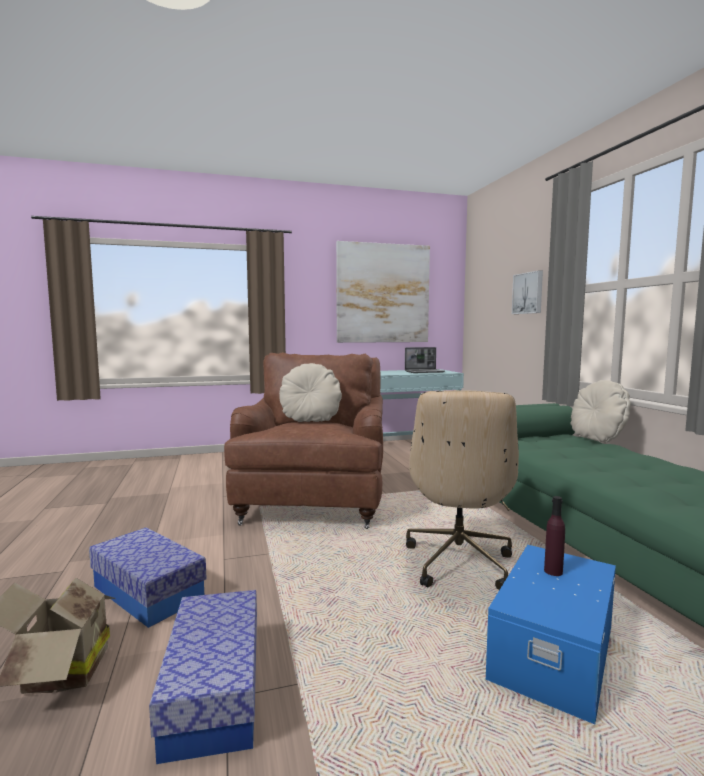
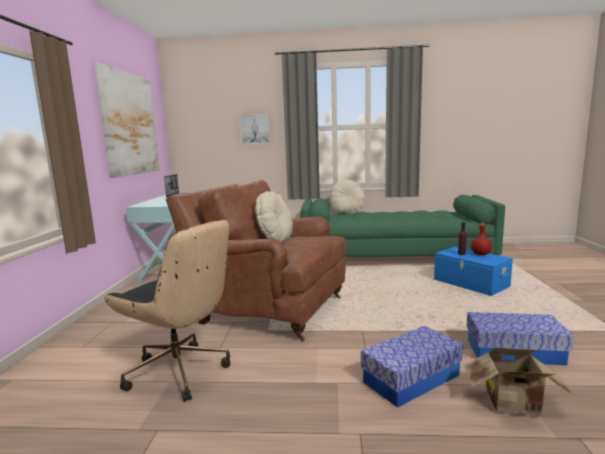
camera: 70 degrees left, 5 degrees up
black office chair [406,390,519,590] -> black office chair moved to [104,220,230,402]
none -> red bottle [471,223,492,255]

